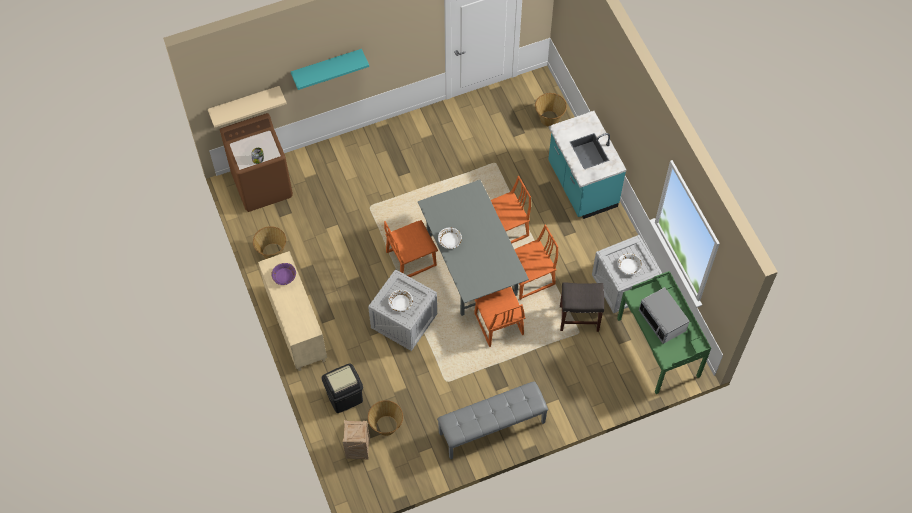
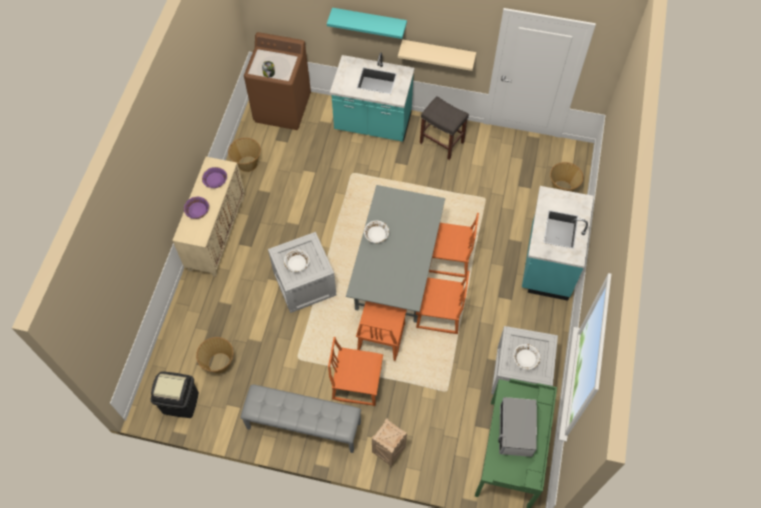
camera: 35 degrees right, 0 degrees up
beige shelf [208,86,287,128] -> beige shelf moved to [398,40,476,71]
black trash can [322,364,363,413] -> black trash can moved to [151,371,199,418]
crate [343,420,370,460] -> crate moved to [372,418,407,467]
orange chair [384,220,438,277] -> orange chair moved to [328,337,383,406]
grey stool [560,282,604,332] -> grey stool moved to [420,96,469,160]
none -> purple bowl [184,197,209,219]
none -> turquoise counter [330,53,415,142]

